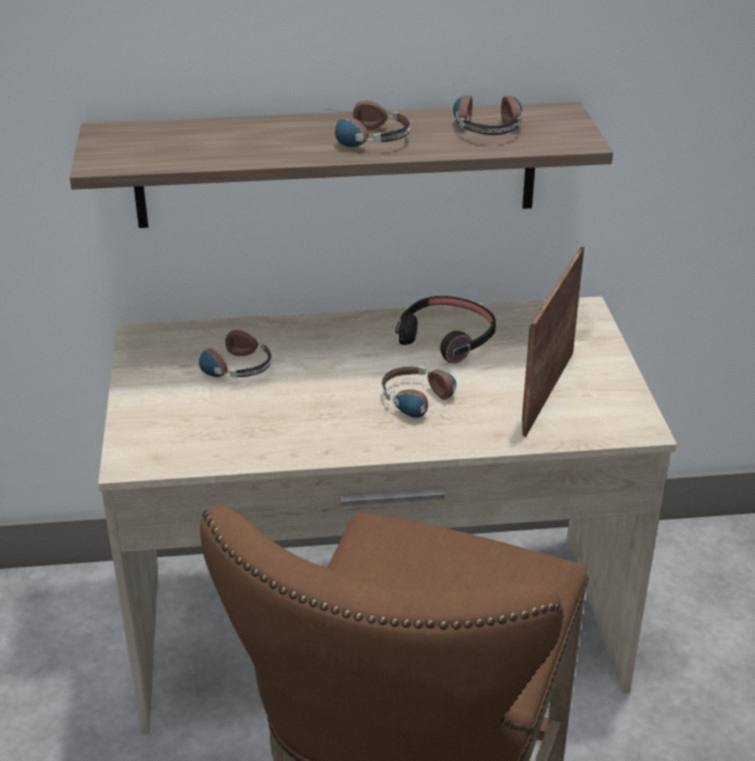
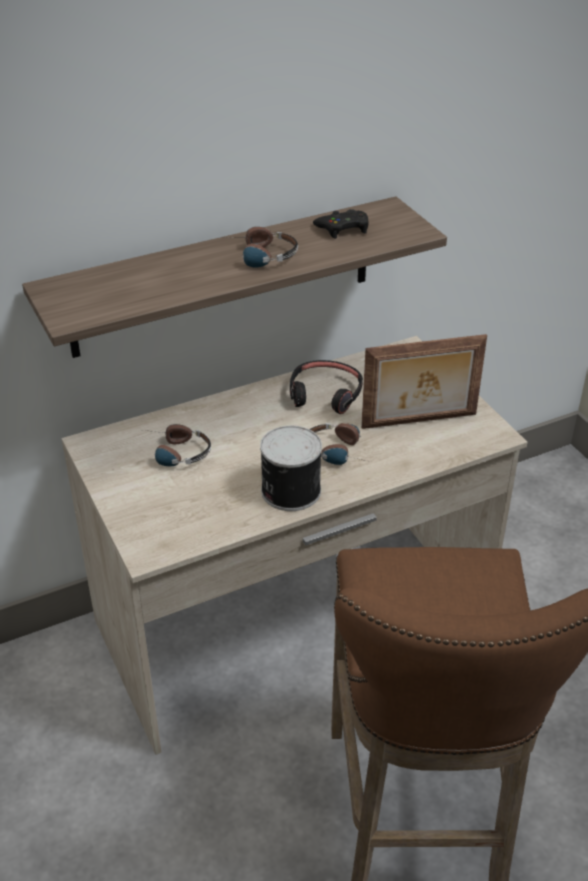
camera: 20 degrees left, 5 degrees up
headphones [453,94,522,135] -> black game controller [313,209,369,239]
picture frame [522,247,584,437] -> picture frame turned 105 degrees counterclockwise [361,334,487,429]
none -> can [260,426,322,511]

